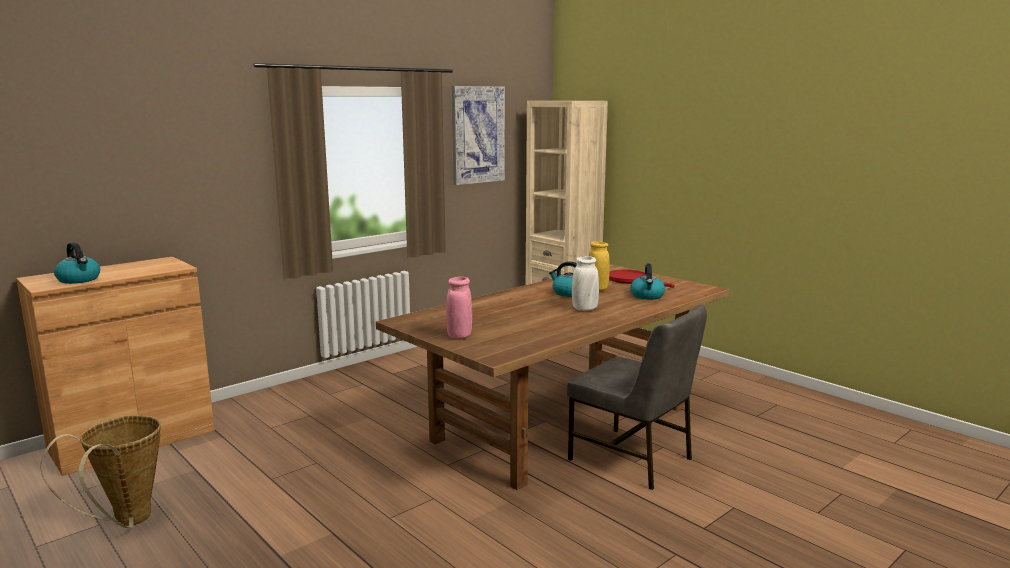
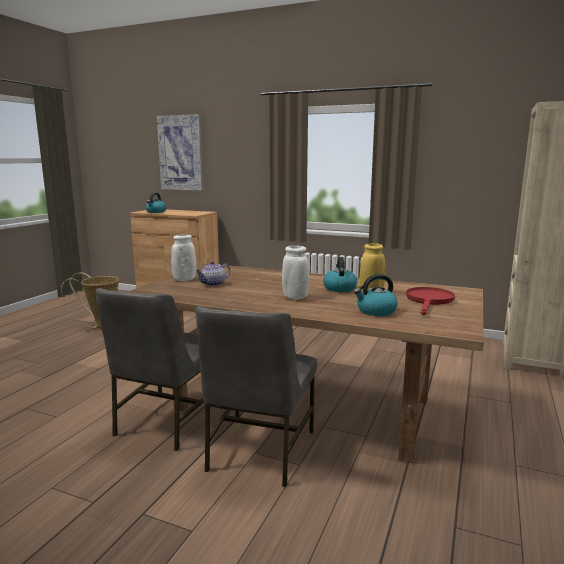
camera: 65 degrees right, 0 degrees up
pink vase [447,277,472,339] -> white vase [171,235,196,281]
picture [452,86,505,185] -> picture moved to [157,114,203,191]
none -> grey chair [96,288,222,451]
none -> teapot [195,261,230,286]

